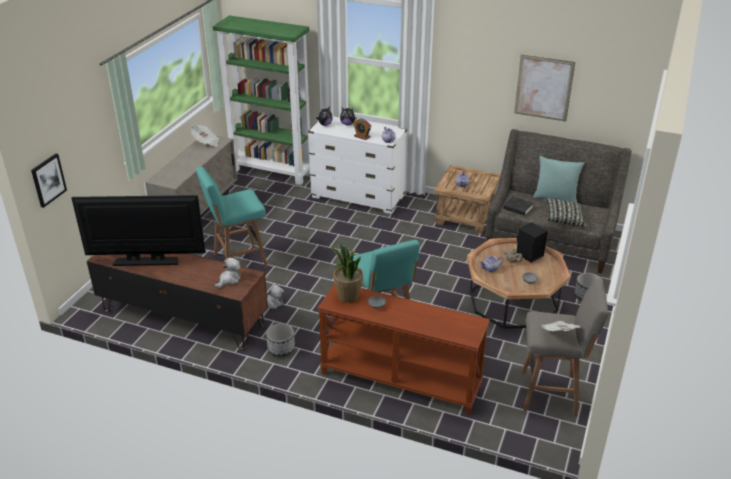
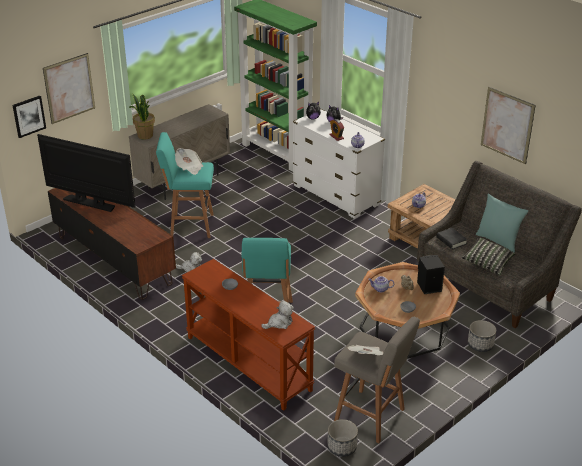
camera: 25 degrees right, 0 degrees up
newspaper [191,125,219,147] -> newspaper moved to [175,148,203,175]
plush toy [215,257,241,288] -> plush toy moved to [261,301,294,329]
planter [266,323,295,357] -> planter moved to [327,419,358,457]
potted plant [330,244,363,303] -> potted plant moved to [129,94,155,139]
none -> picture [43,53,95,124]

